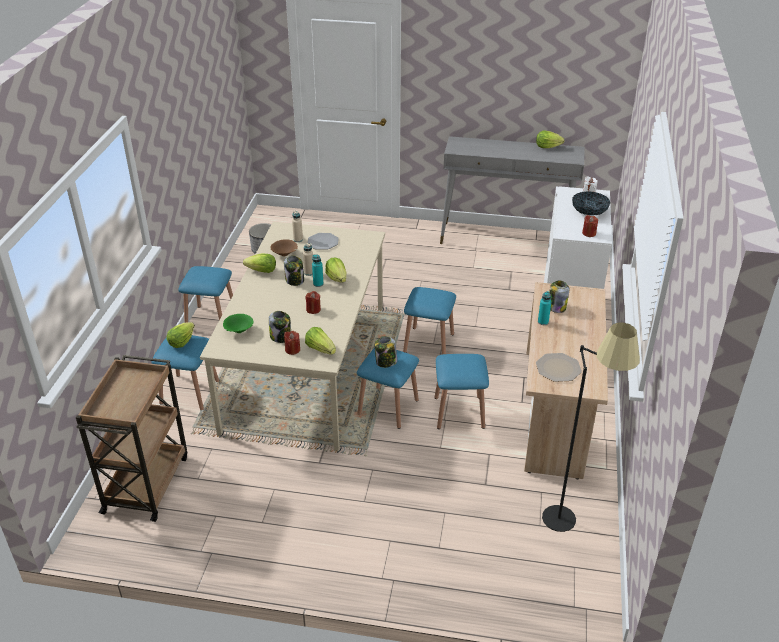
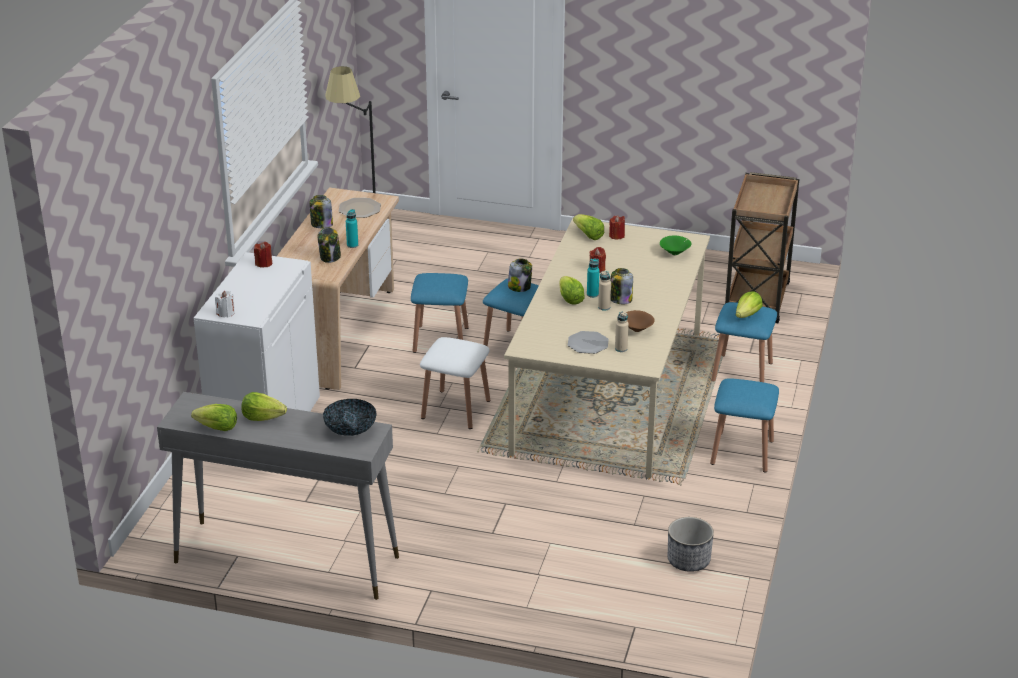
camera: 175 degrees left, 5 degrees down
lettuce [243,254,276,273] -> lettuce moved to [241,392,287,421]
jar [269,311,291,343] -> jar moved to [310,195,333,228]
blue stool [403,287,456,355] -> white stool [420,337,490,429]
bowl [572,192,610,216] -> bowl moved to [323,399,377,436]

